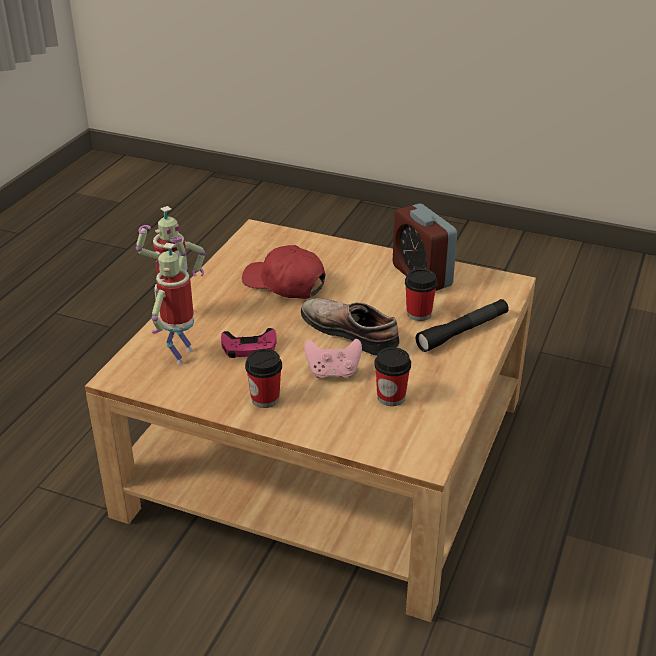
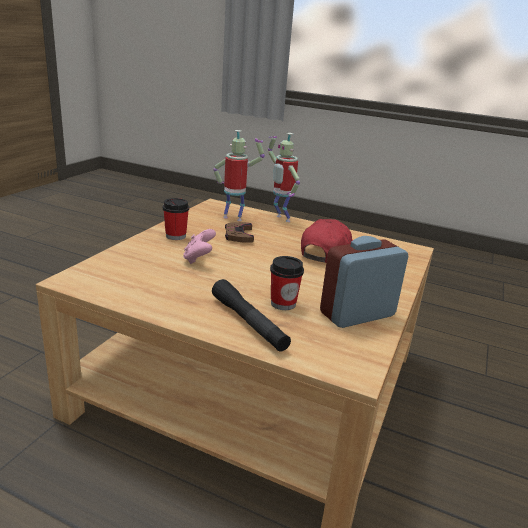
camera: 90 degrees right, 10 degrees down
pink game controller [221,328,277,358] -> brown game controller [225,222,254,243]
shoe [301,298,399,356] -> none
cup [374,347,411,406] -> none

